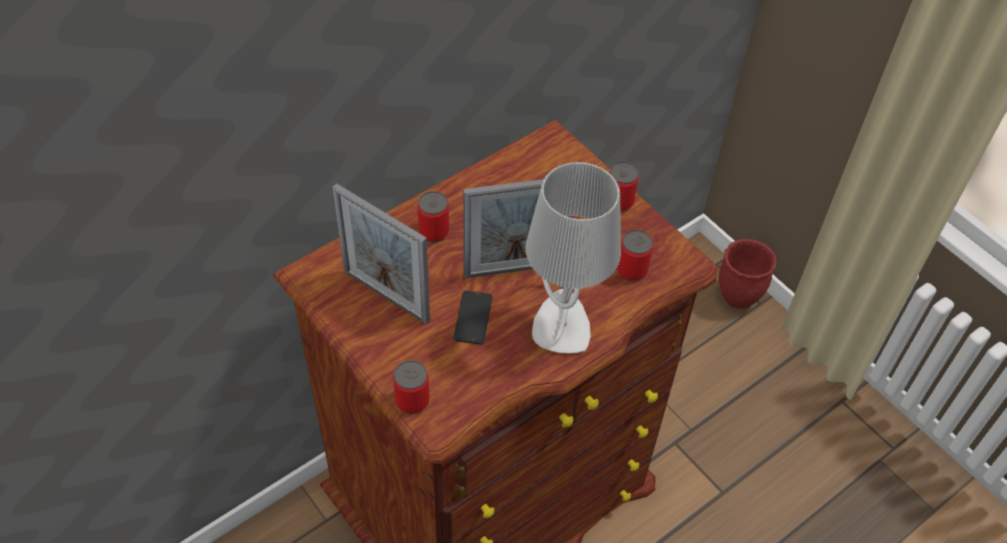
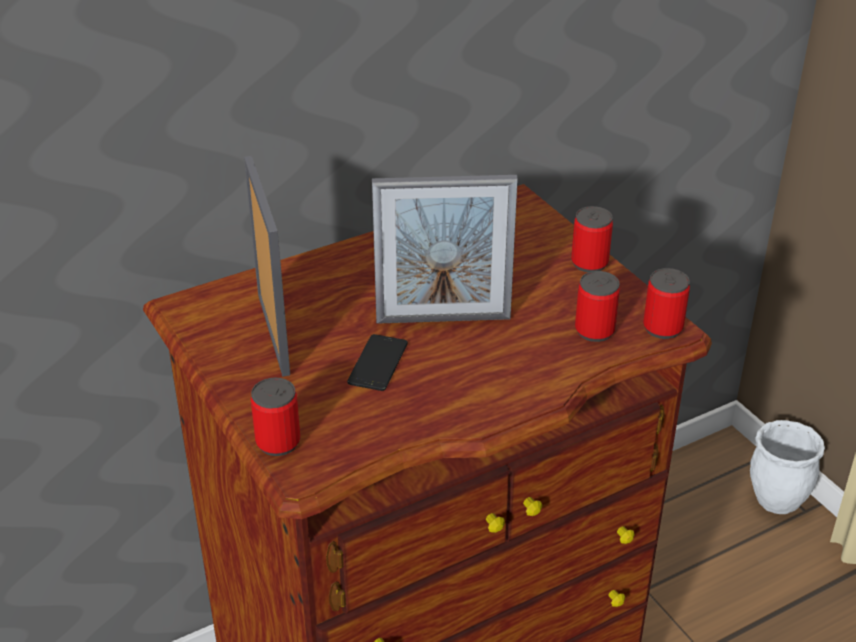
camera: 10 degrees right, 15 degrees down
picture frame [332,183,430,325] -> picture frame turned 150 degrees counterclockwise [244,156,290,377]
can [418,191,449,242] -> can moved to [643,268,690,339]
grey table lamp [525,162,621,354] -> none
red planter [718,239,777,309] -> white planter [750,420,825,514]

